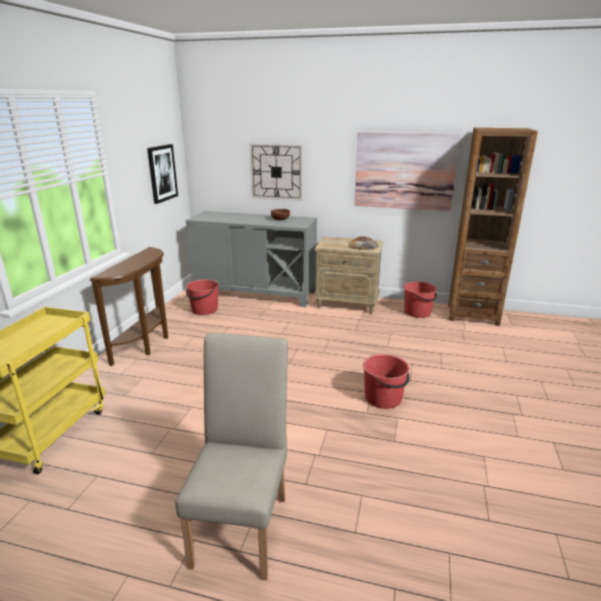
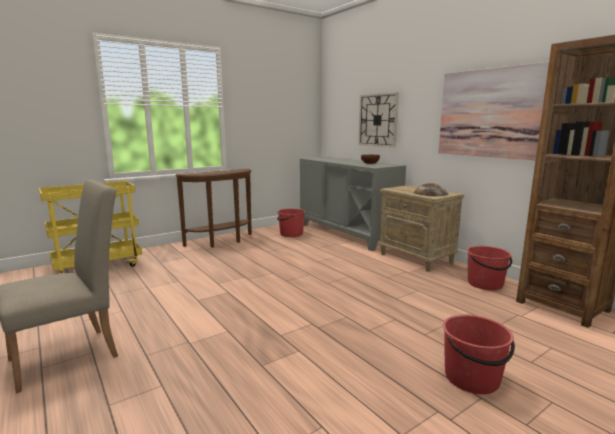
camera: 40 degrees right, 10 degrees down
picture [147,144,178,204] -> none
red bucket [363,354,409,409] -> red bucket moved to [443,314,515,394]

